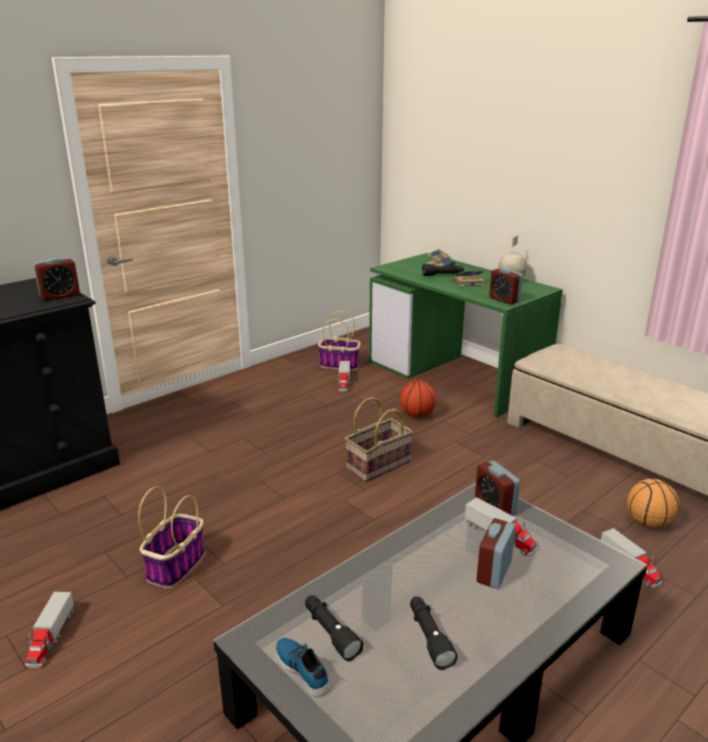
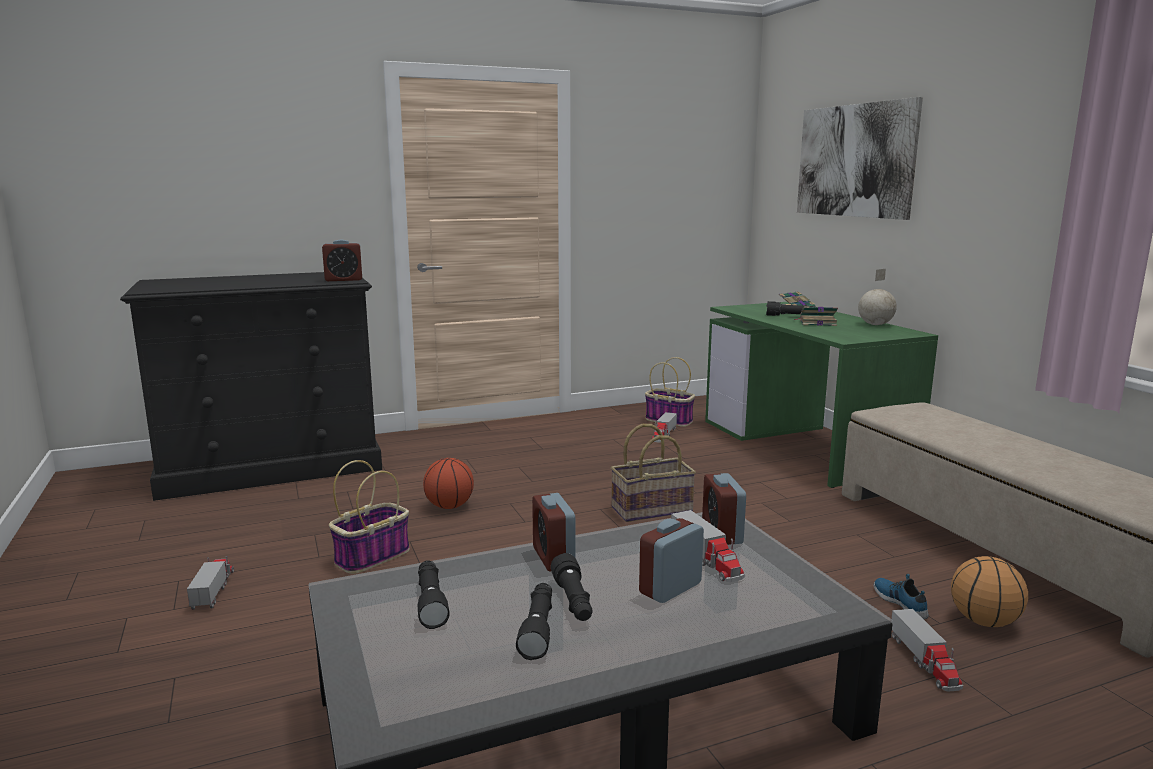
camera: 20 degrees right, 10 degrees down
toy truck [25,592,74,668] -> toy truck turned 150 degrees clockwise [187,556,234,610]
shoe [275,638,330,697] -> shoe moved to [874,574,929,619]
basketball [400,380,436,417] -> basketball moved to [423,458,474,509]
alarm clock [489,268,523,305] -> alarm clock moved to [532,493,575,572]
none -> black flashlight [551,553,593,621]
none -> picture [797,97,923,220]

